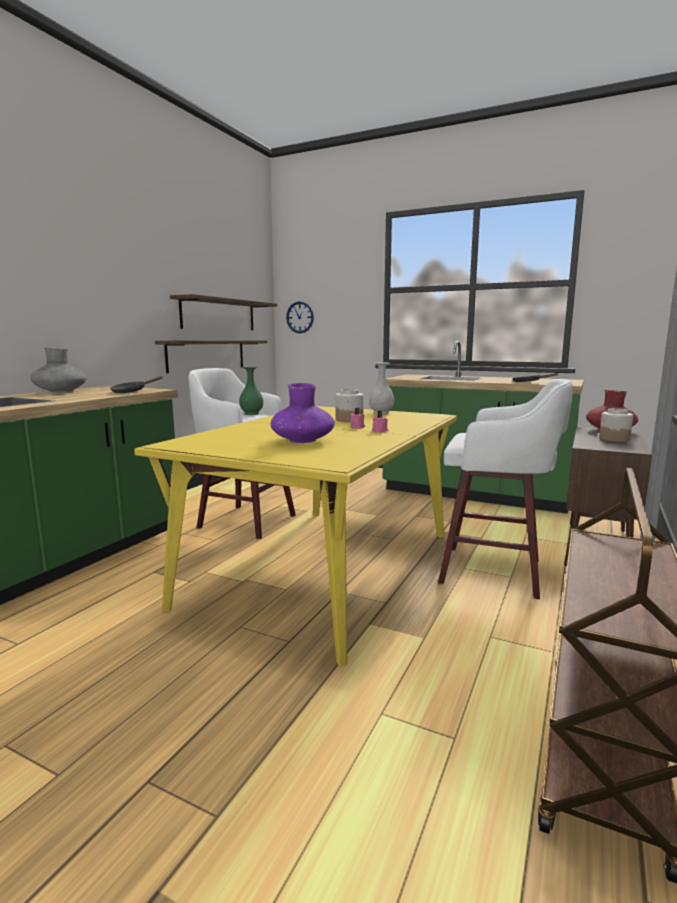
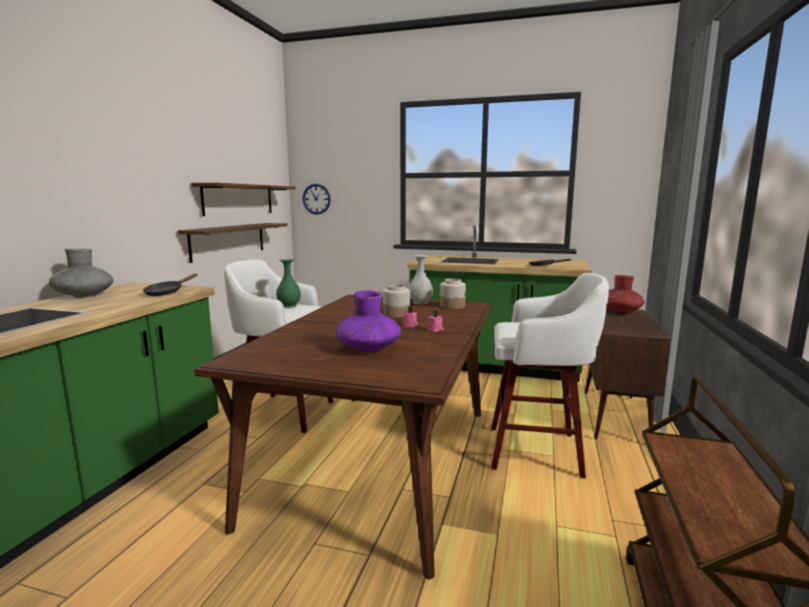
camera: 10 degrees left, 0 degrees up
yellow dining table [134,406,458,666] -> brown dining table [194,295,491,580]
jar [599,408,633,442] -> jar moved to [440,278,466,309]

